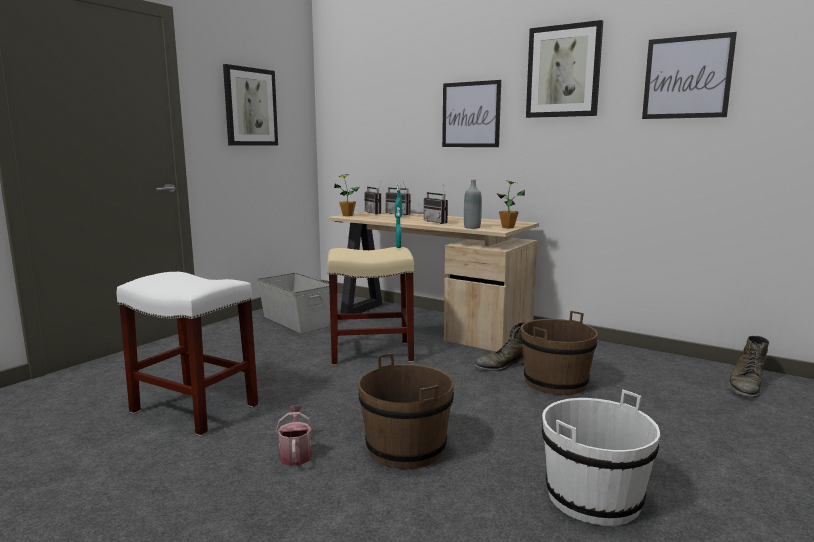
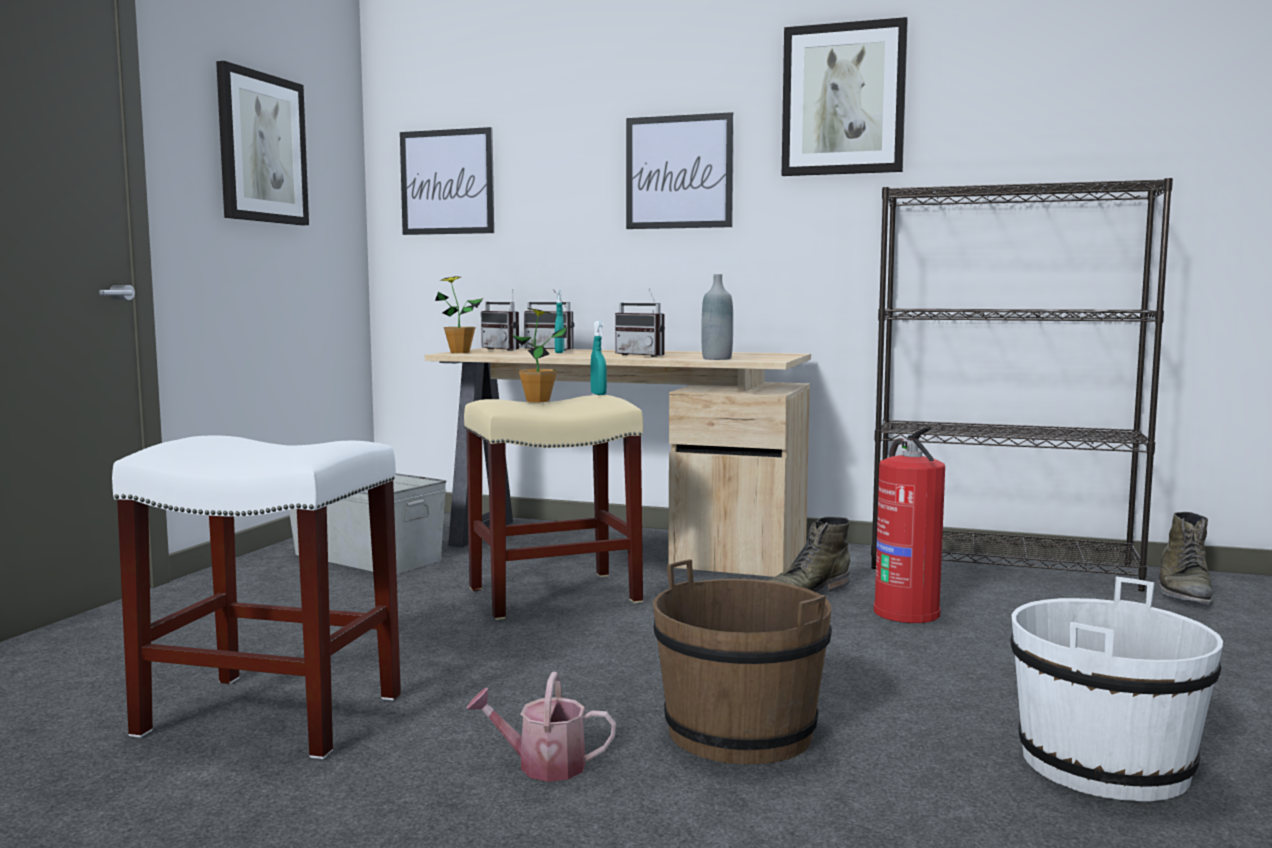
camera: 15 degrees left, 5 degrees down
watering can [276,405,313,466] -> watering can turned 60 degrees counterclockwise [466,672,616,782]
potted plant [496,180,525,228] -> potted plant moved to [511,308,567,402]
brown bucket [521,311,598,395] -> fire extinguisher [874,427,945,623]
picture [642,32,737,119] -> picture moved to [400,127,494,235]
none -> black bookcase [871,178,1173,592]

